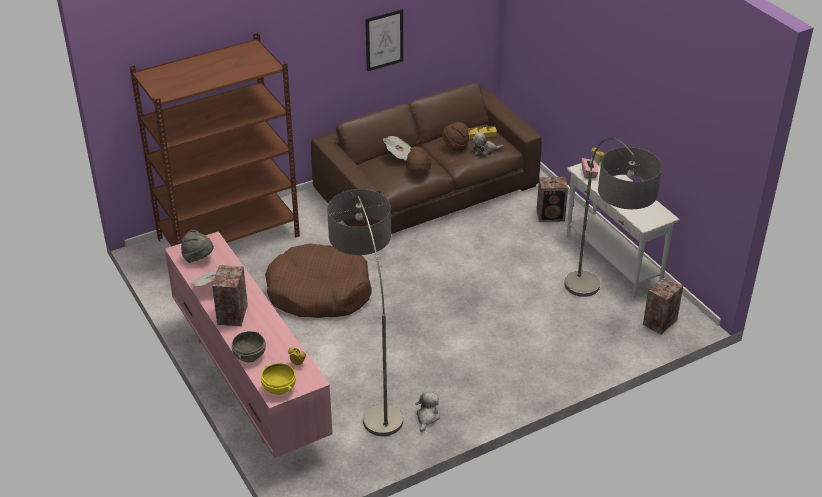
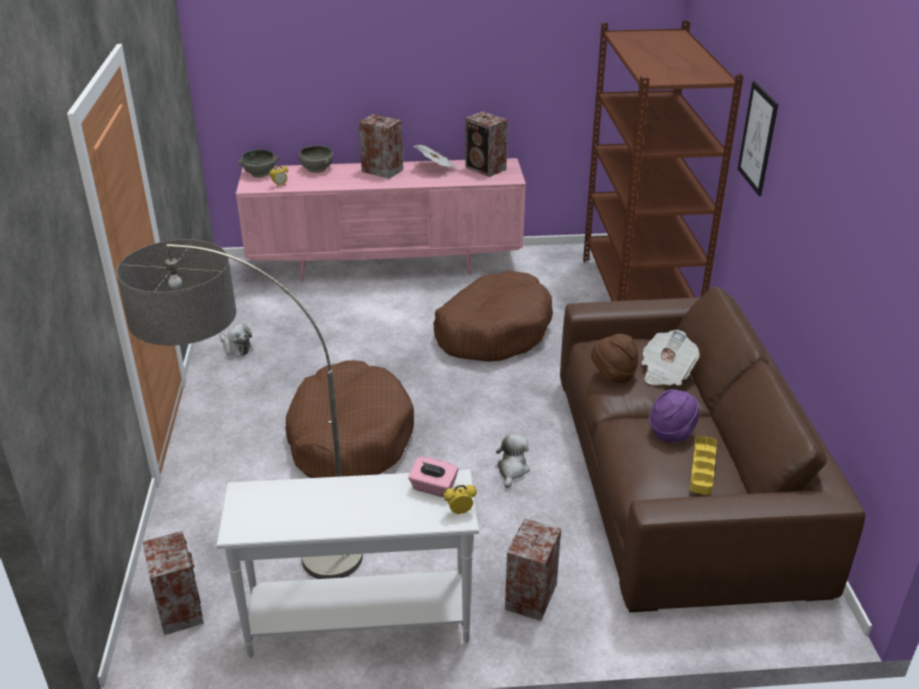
camera: 115 degrees right, 5 degrees down
grey hat [181,230,214,263] -> speaker [465,111,508,177]
yellow bowl [261,363,296,395] -> grey bowl [237,150,280,177]
floor lamp [327,189,403,436] -> none
picture [365,9,403,72] -> picture moved to [738,81,778,196]
brown hat [442,122,469,151] -> purple hat [649,389,700,442]
plush toy [472,132,504,156] -> plush toy moved to [496,434,530,488]
none -> brown dog bed [285,360,414,478]

